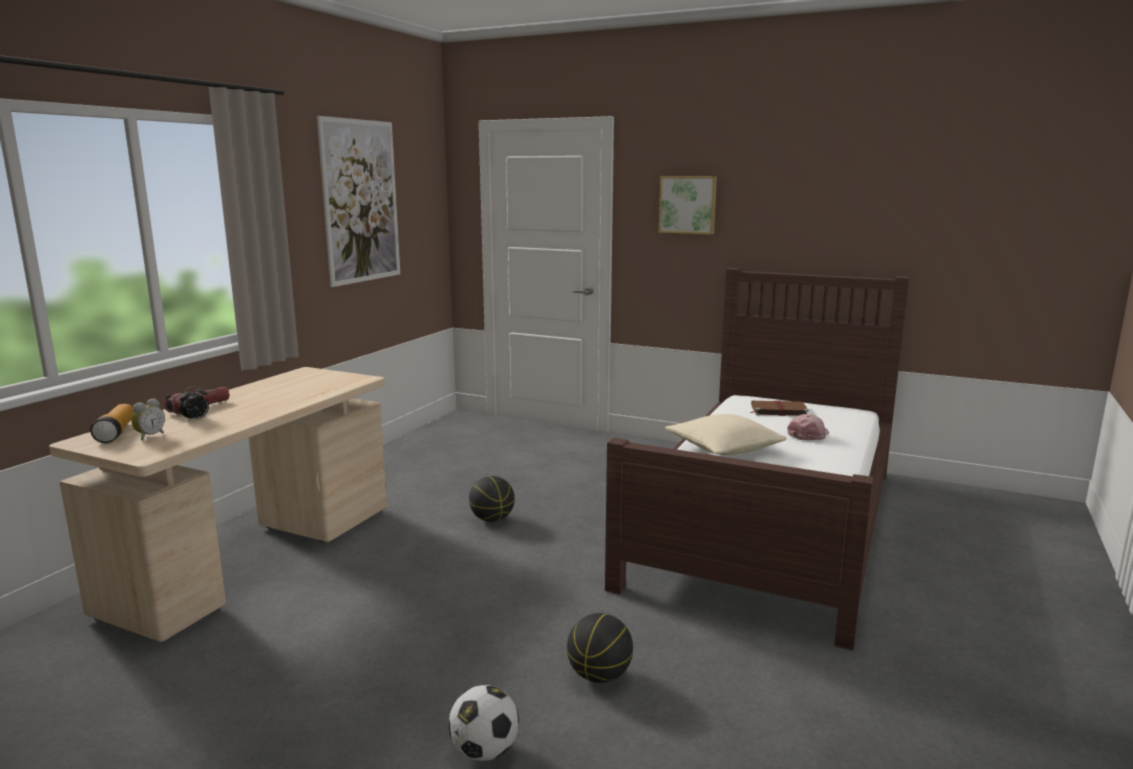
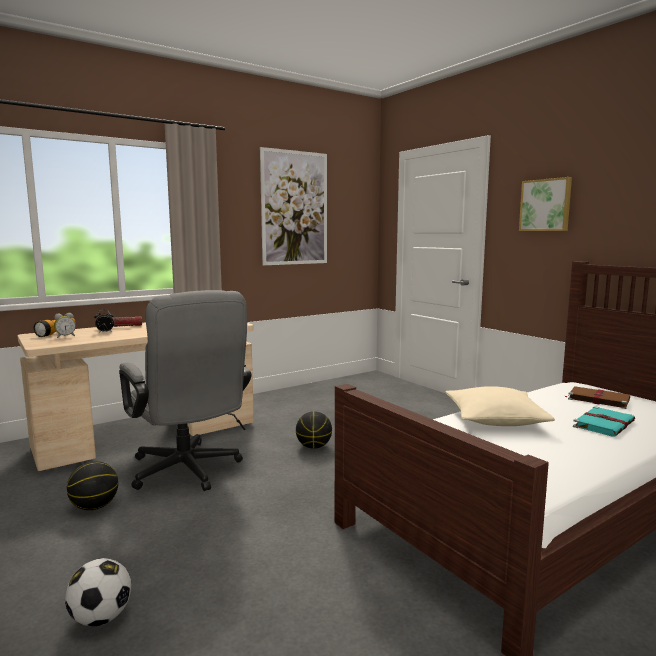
camera: 30 degrees right, 5 degrees down
basketball [567,613,633,683] -> basketball moved to [67,461,118,510]
pink cap [787,414,829,440] -> turquoise book [573,406,635,436]
none -> grey office chair [119,290,251,491]

